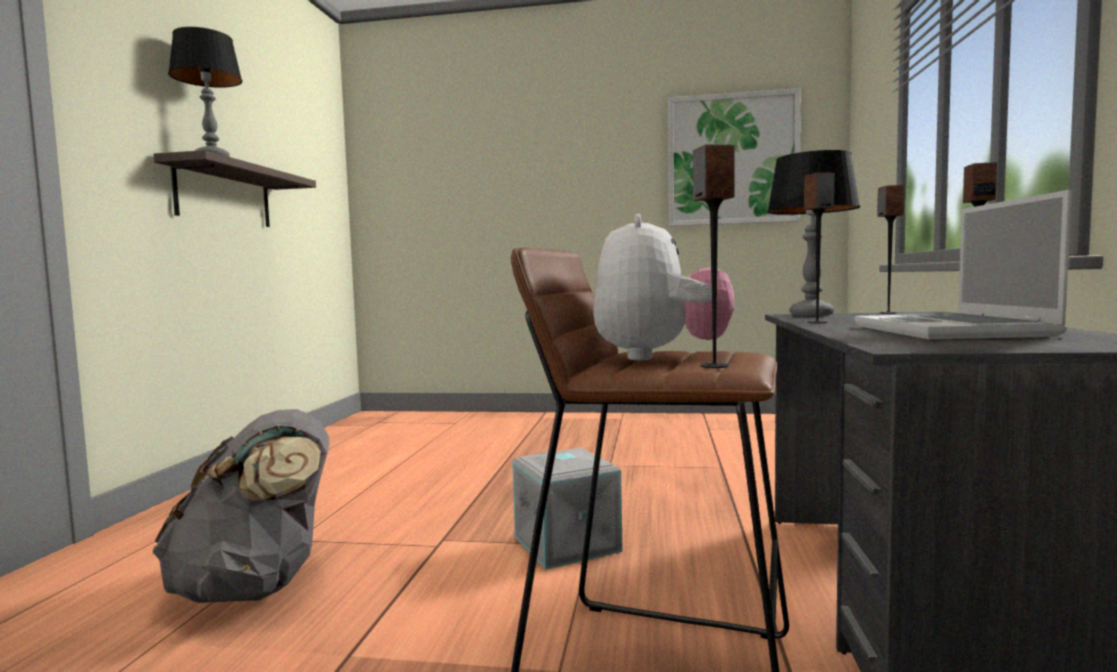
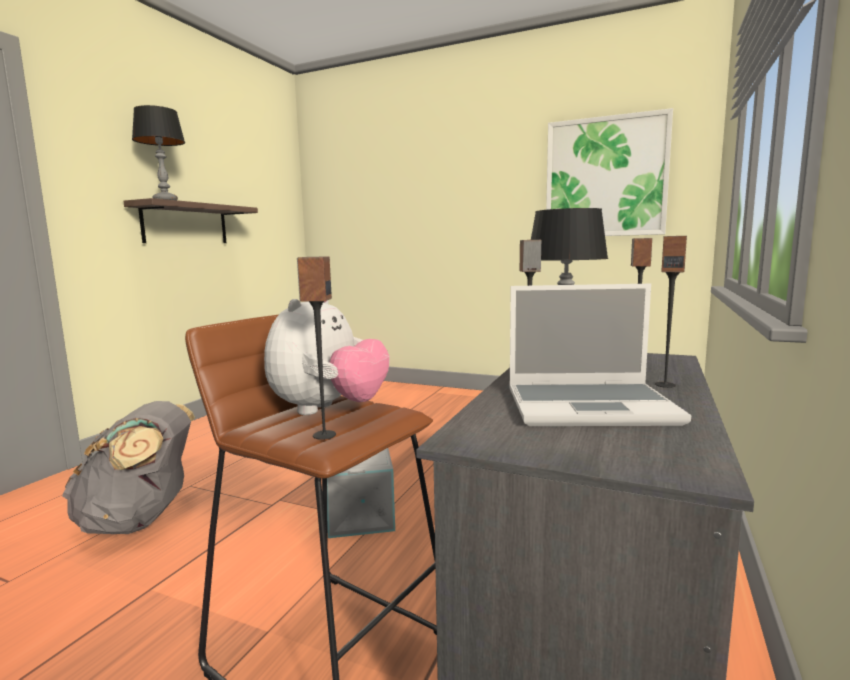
camera: 15 degrees right, 5 degrees up
laptop [854,190,1072,339] -> laptop turned 105 degrees counterclockwise [509,284,691,426]

